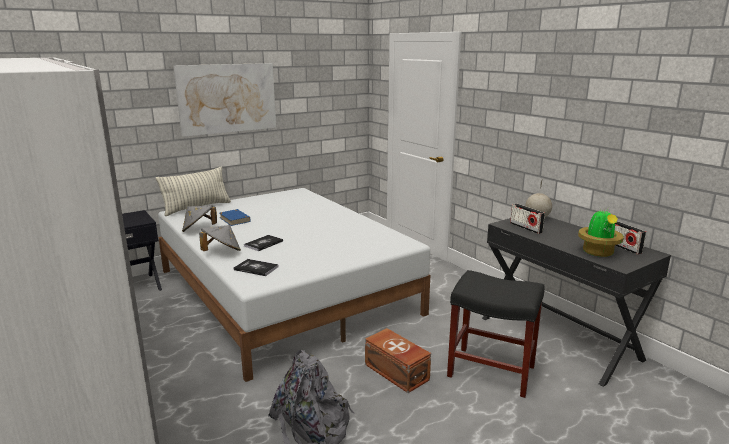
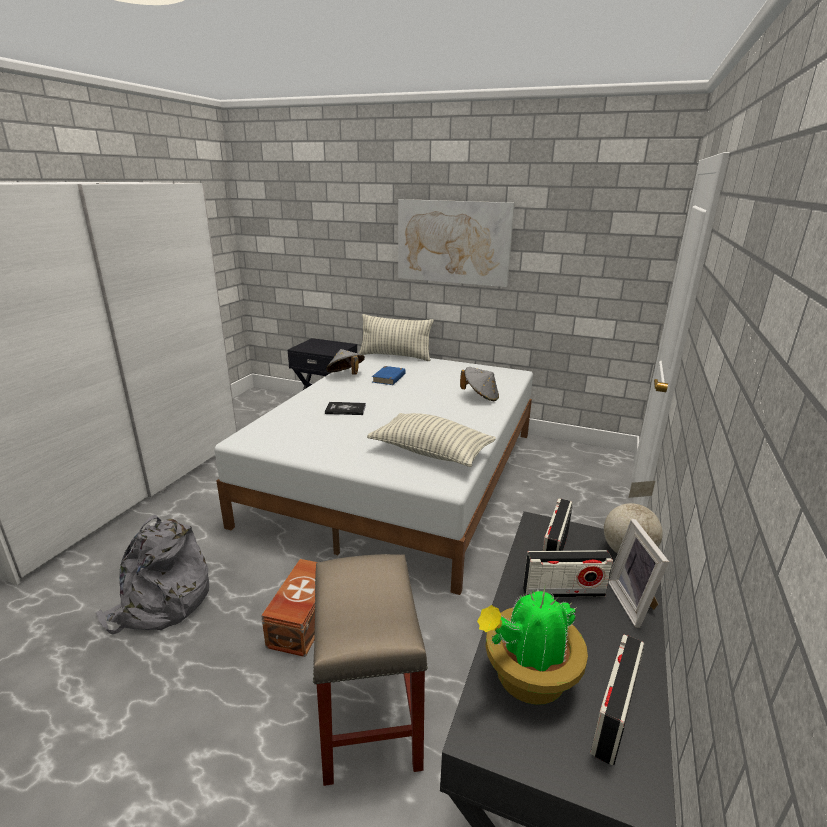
camera: 55 degrees right, 5 degrees up
grey hat [199,225,241,251] -> grey hat moved to [460,367,499,401]
book [234,259,278,276] -> none
black stool [447,270,545,398] -> beige stool [313,554,428,786]
none -> pillow [367,413,496,467]
none -> radio [523,550,613,597]
none -> picture frame [609,519,669,628]

